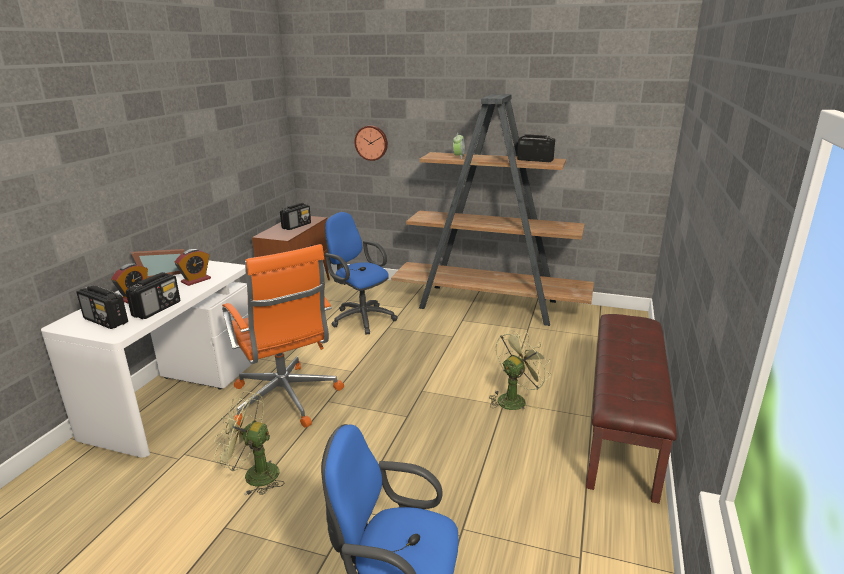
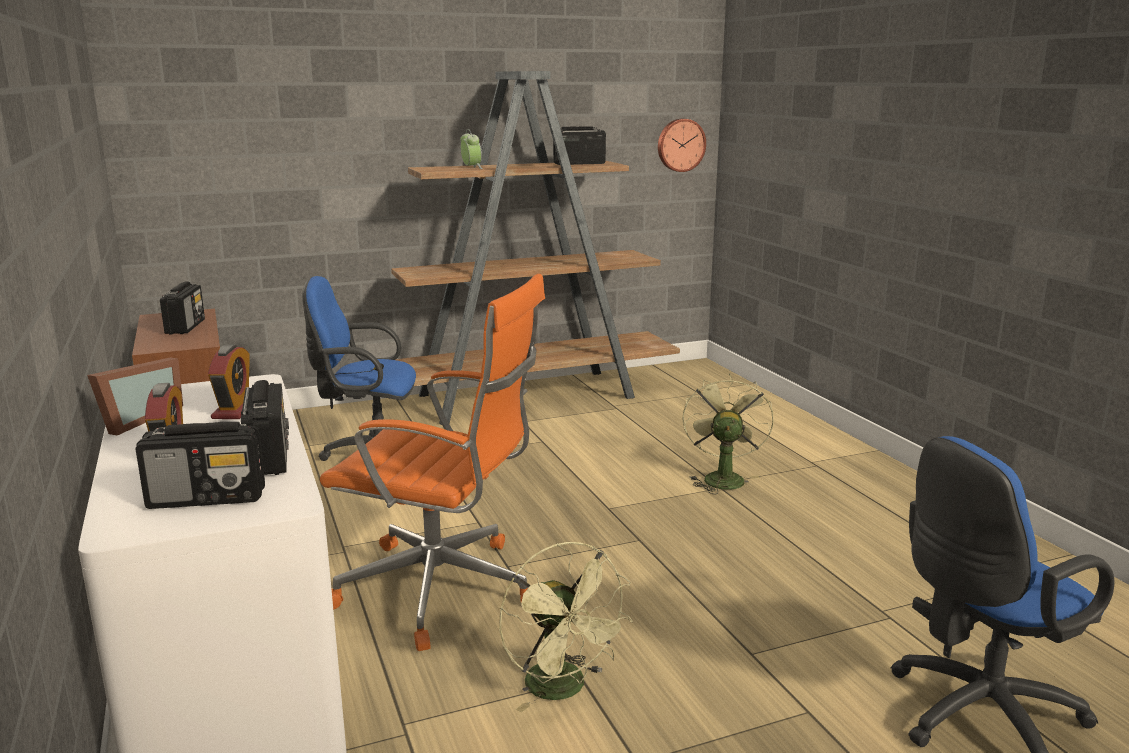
camera: 40 degrees left, 5 degrees down
green fan [214,391,284,496] -> green fan turned 90 degrees counterclockwise [499,542,633,712]
wall clock [355,125,388,161] -> wall clock moved to [658,119,706,172]
brown bench [586,314,677,504] -> none

